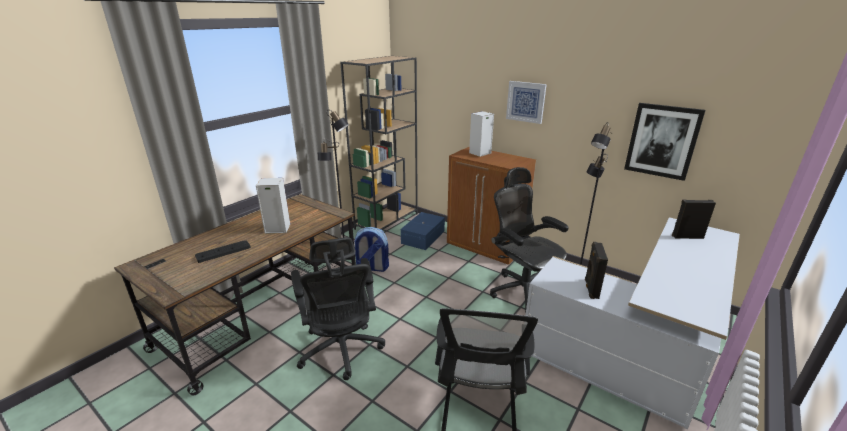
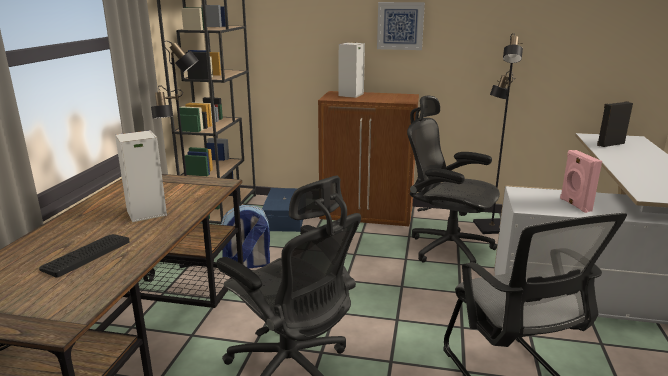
camera: 25 degrees left, 5 degrees down
black speaker [585,242,608,299] -> pink speaker [560,150,602,213]
picture [624,103,705,181] -> none

